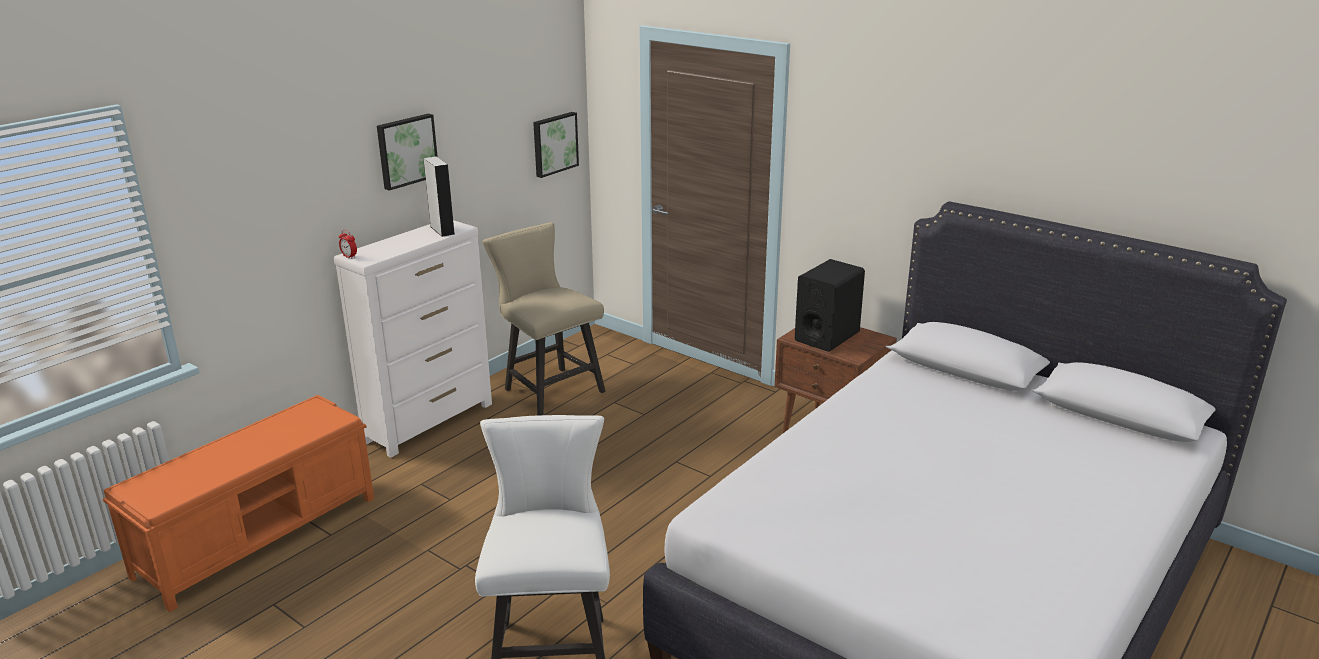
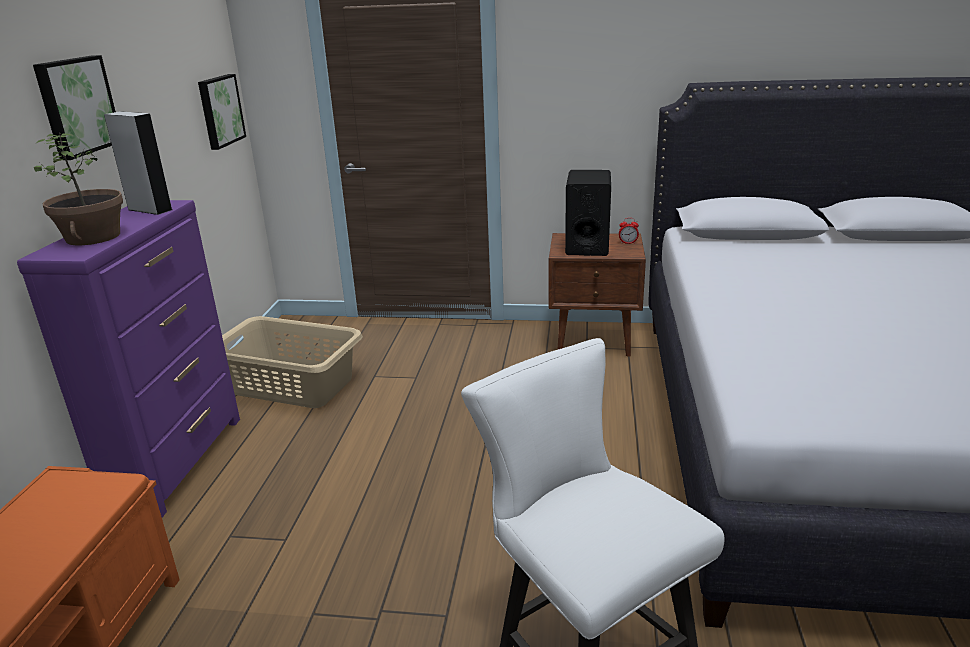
camera: 30 degrees left, 0 degrees up
white dresser [334,220,492,458] -> purple dresser [17,200,240,517]
alarm clock [339,230,357,259] -> alarm clock moved to [619,218,639,244]
beige chair [483,222,606,416] -> beige laundry basket [222,316,363,408]
none -> potted plant [34,132,123,245]

